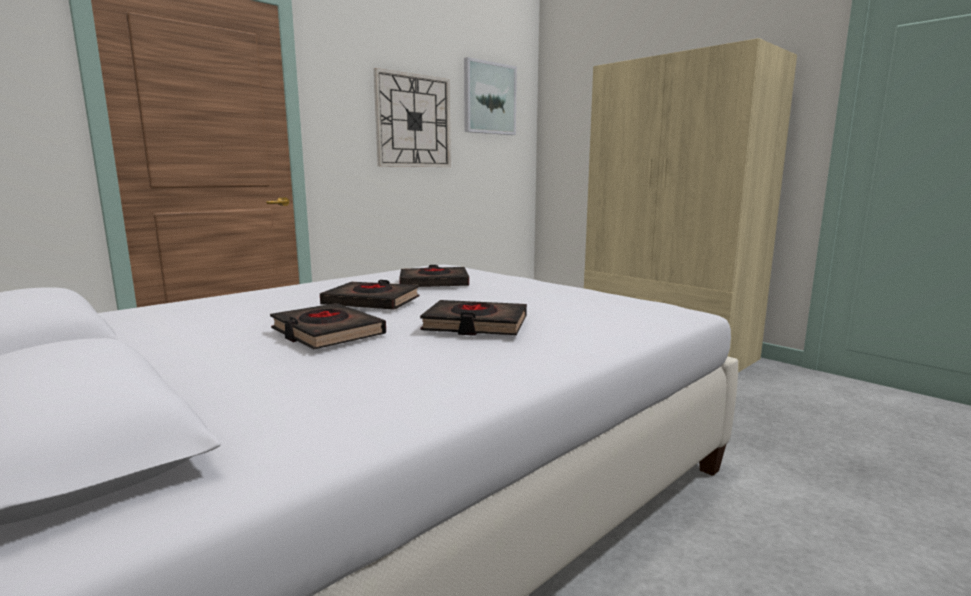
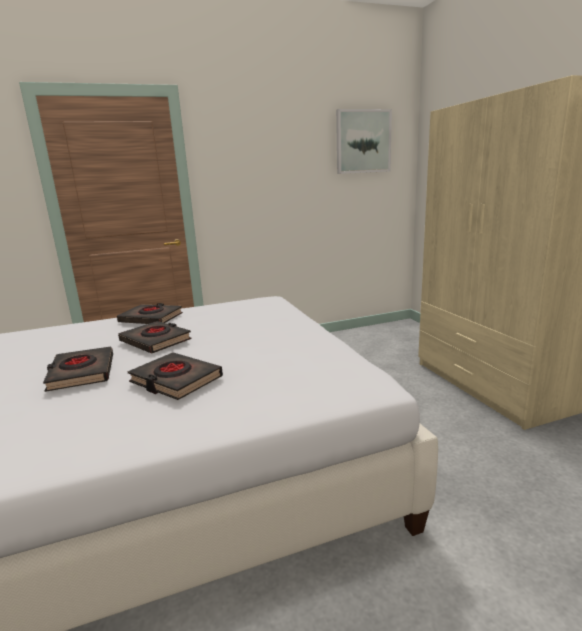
camera: 25 degrees right, 5 degrees up
wall clock [374,68,451,167] -> none
black book [399,265,469,287] -> black book moved to [117,303,183,324]

